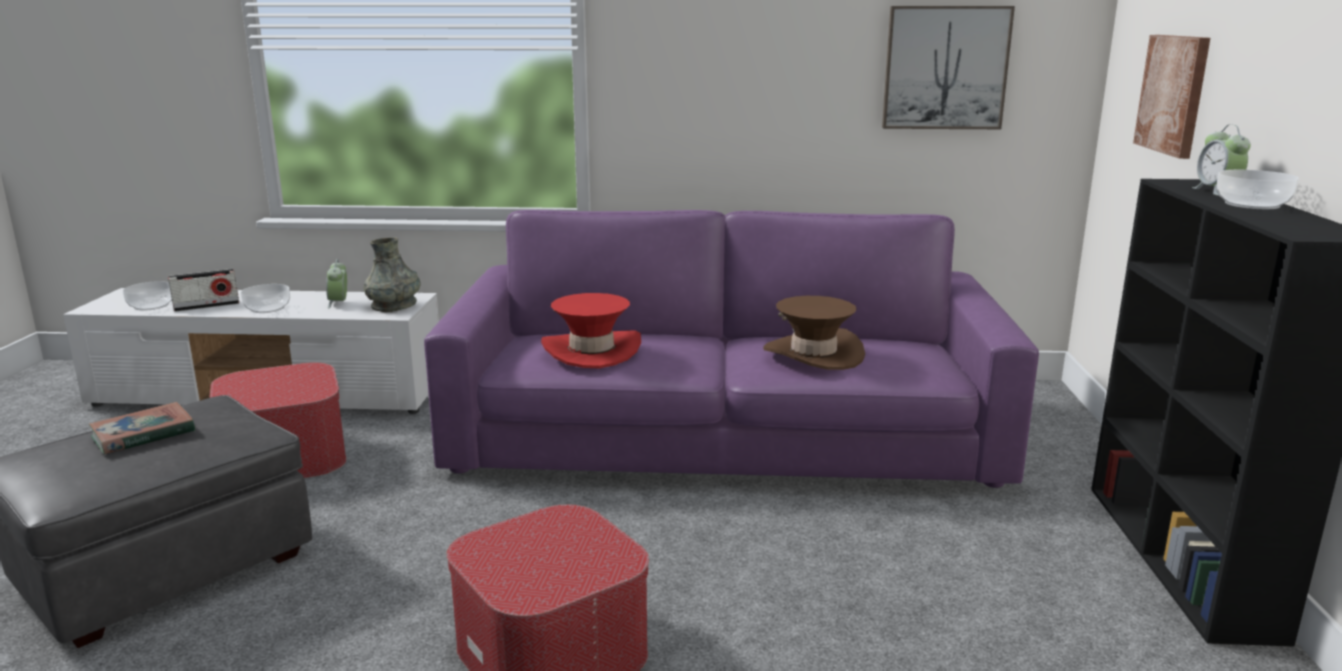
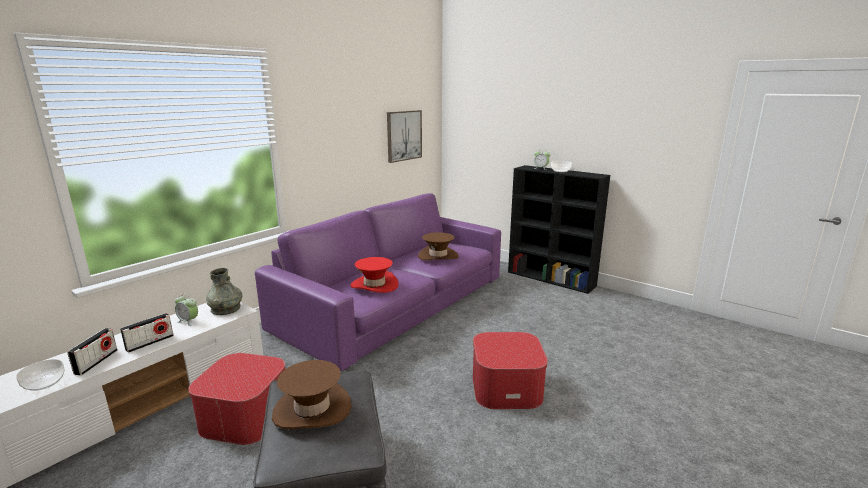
camera: 55 degrees left, 0 degrees up
book [89,402,195,454] -> brown hat [272,360,352,429]
bowl [241,284,290,313] -> radio [120,313,174,353]
picture [1133,35,1210,159] -> none

